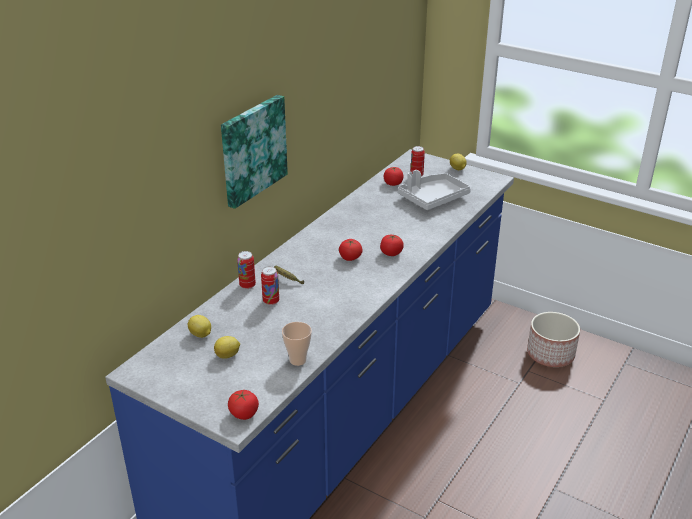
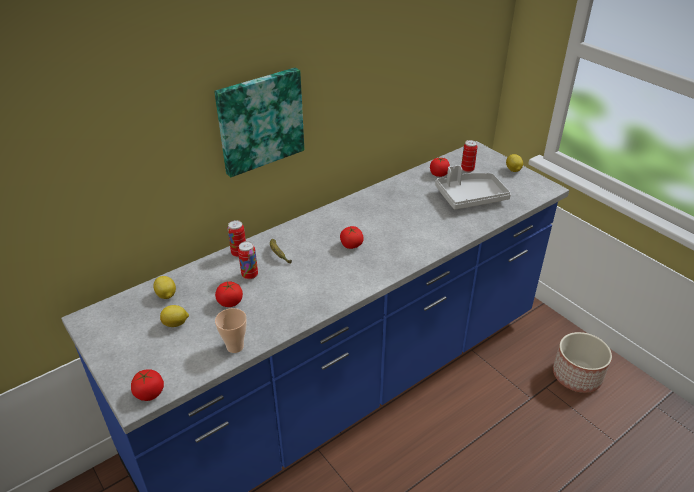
camera: 20 degrees right, 5 degrees up
tomato [380,235,404,256] -> tomato moved to [215,282,243,307]

